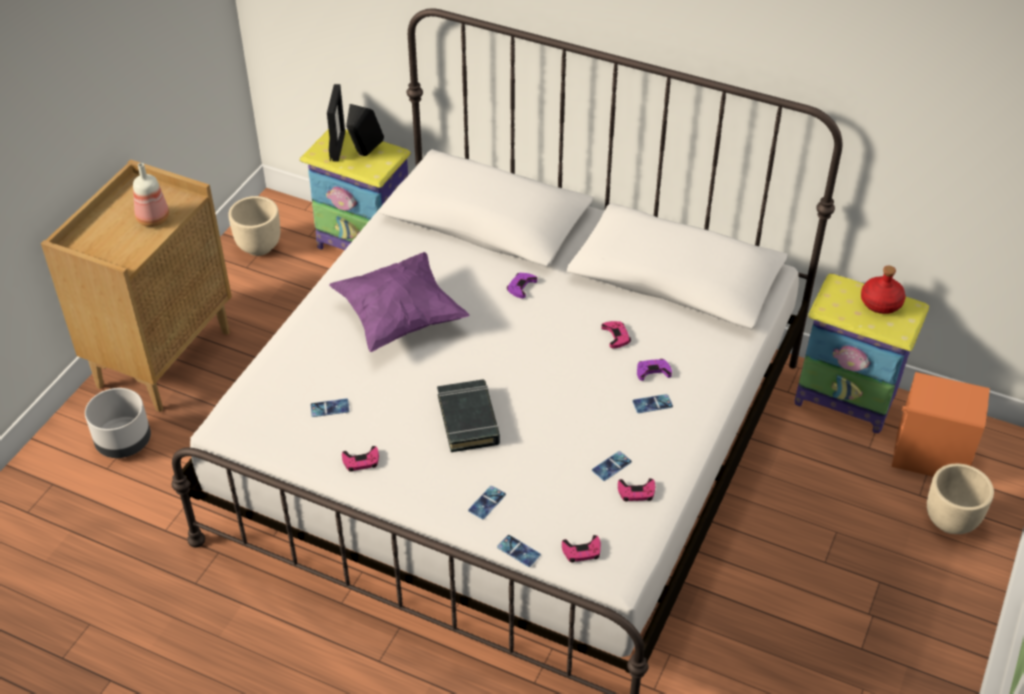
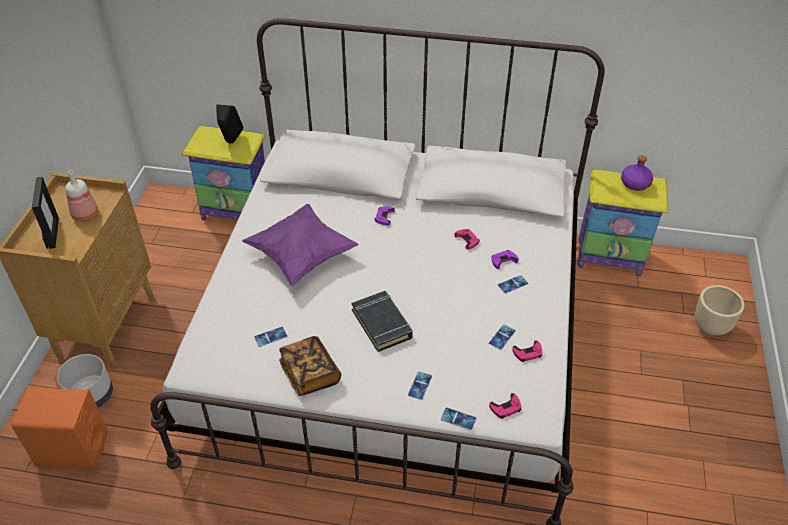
camera: 15 degrees left, 0 degrees up
beige planter [228,196,280,256] -> none
picture frame [327,84,345,162] -> picture frame moved to [32,177,59,249]
pink game controller [342,446,379,472] -> book [279,336,341,396]
red bottle [861,266,905,314] -> purple bottle [621,155,653,191]
orange speaker [892,372,990,477] -> orange speaker moved to [10,387,108,469]

